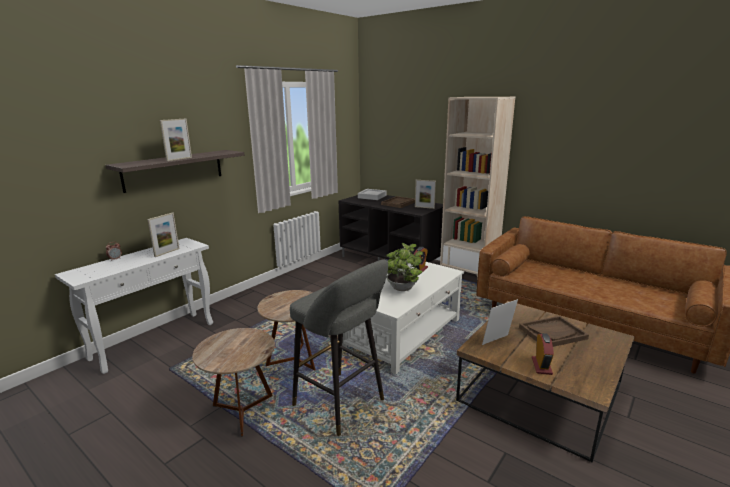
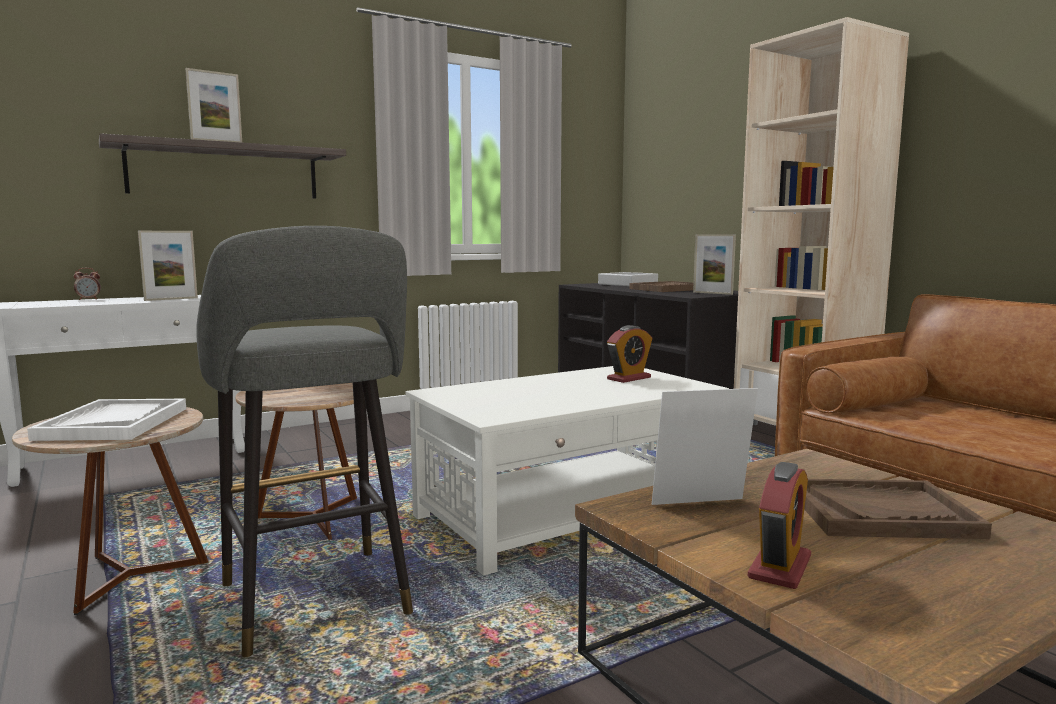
camera: 20 degrees right, 10 degrees down
potted plant [385,243,423,291] -> none
none -> white tray [27,399,186,441]

